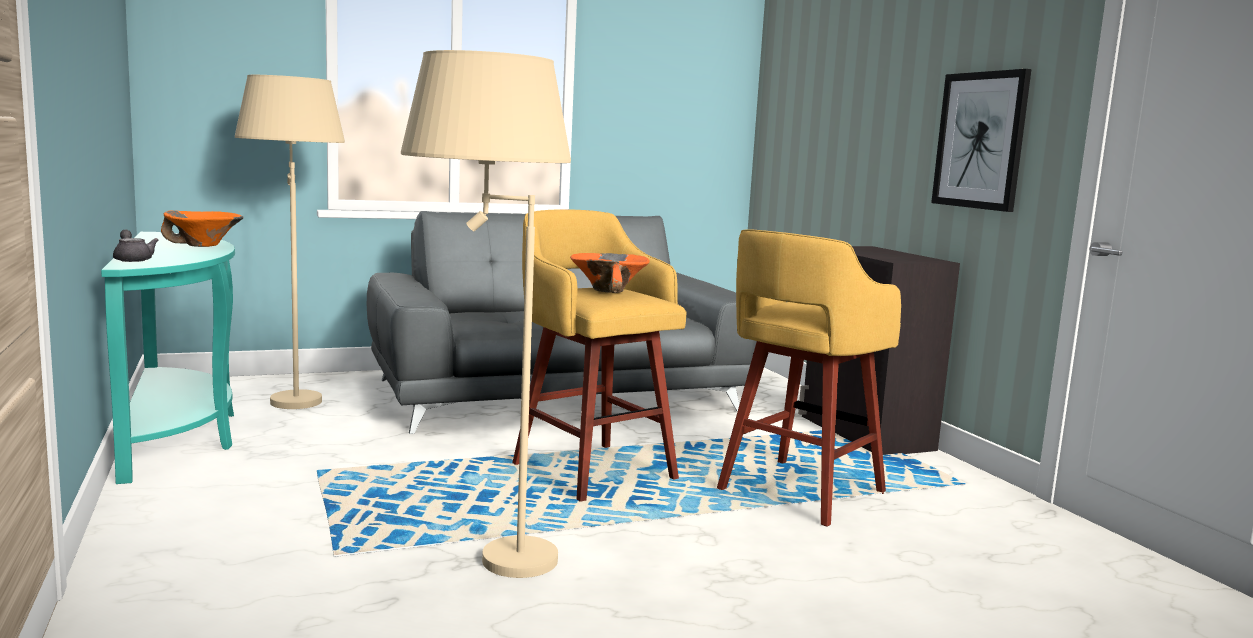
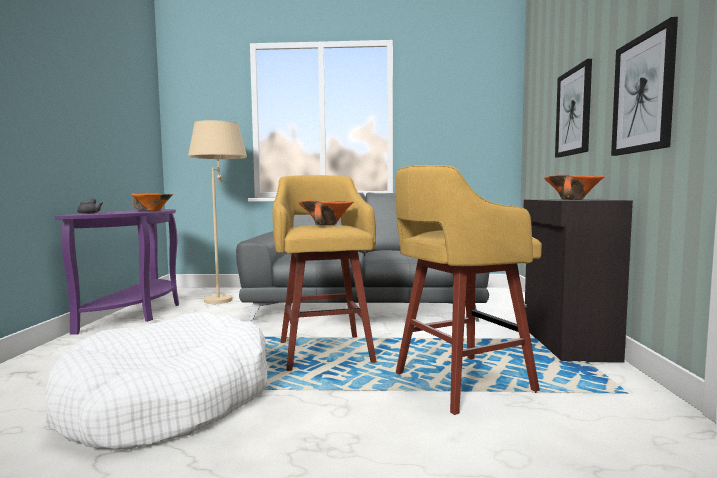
camera: 25 degrees right, 5 degrees down
turquoise console table [101,232,235,484] -> purple console table [55,209,179,335]
beige floor lamp [401,50,571,578] -> white dog bed [44,311,268,450]
none -> orange bowl [544,175,605,200]
none -> picture [555,59,592,158]

